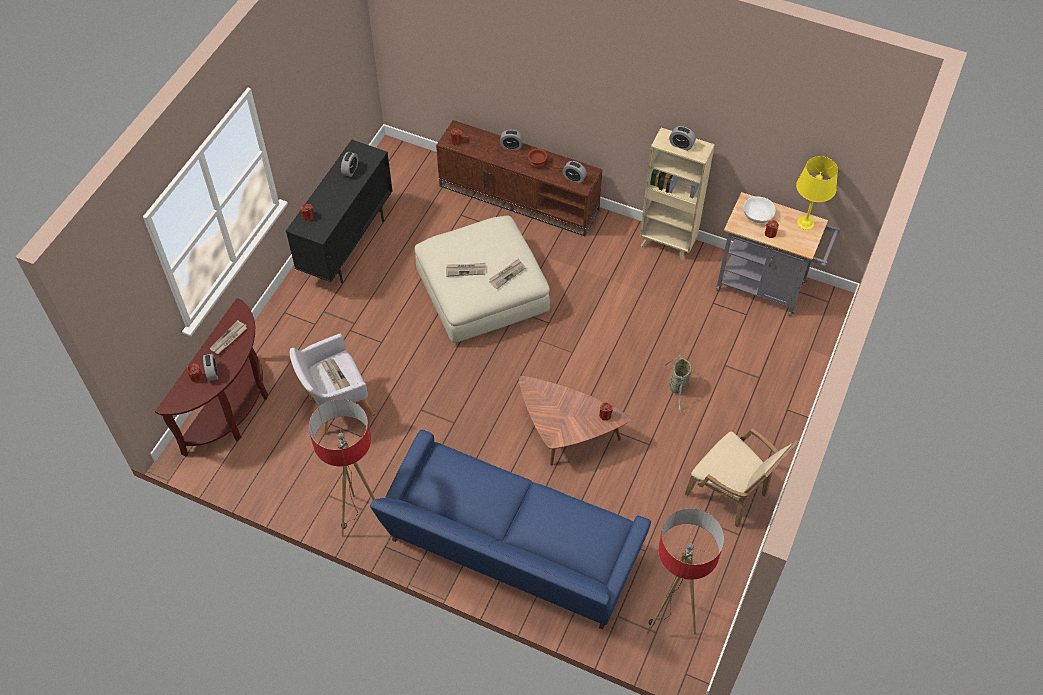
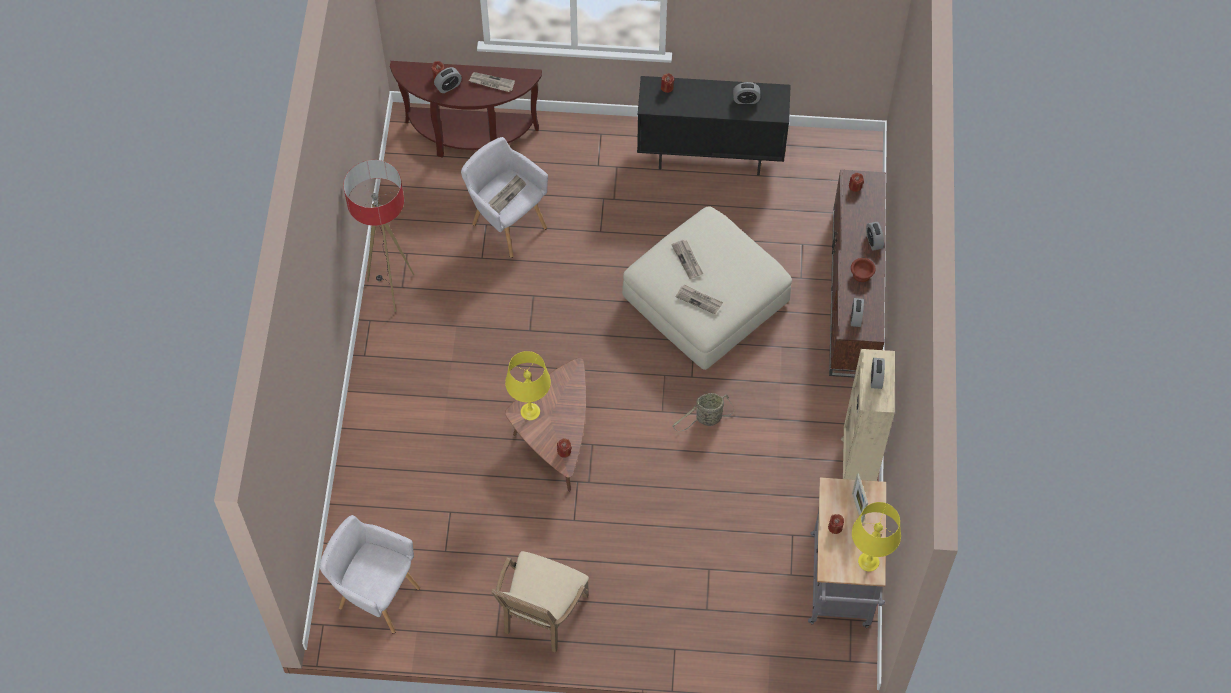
camera: 70 degrees right, 5 degrees up
blue sofa [370,429,651,630] -> none
floor lamp [647,508,724,635] -> grey armchair [320,515,420,634]
basket [664,355,692,412] -> basket moved to [673,393,735,432]
white bowl [743,196,776,223] -> picture frame [852,474,868,523]
none -> yellow table lamp [505,351,551,420]

